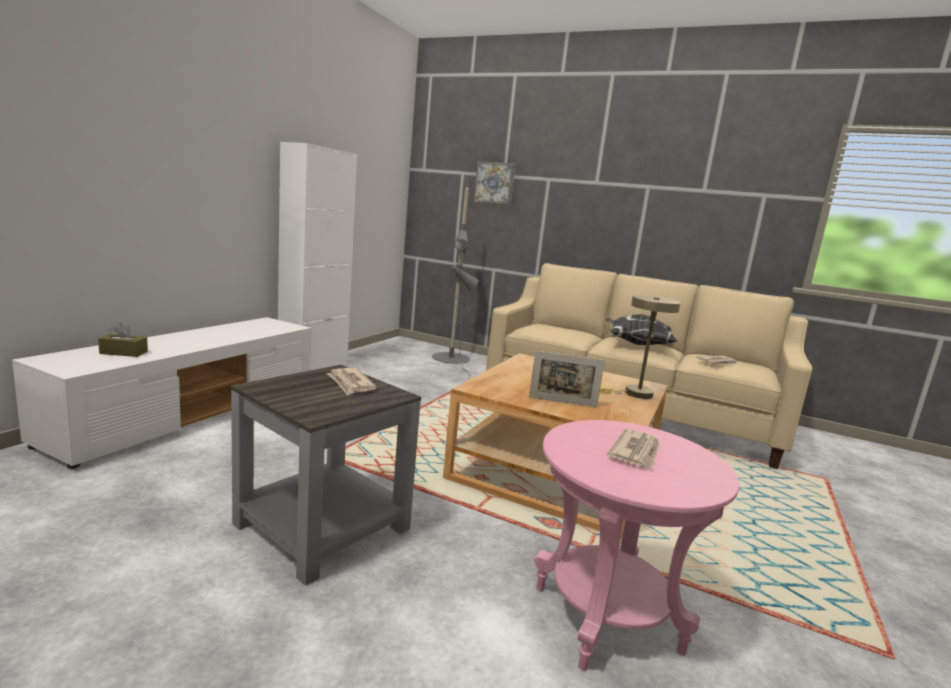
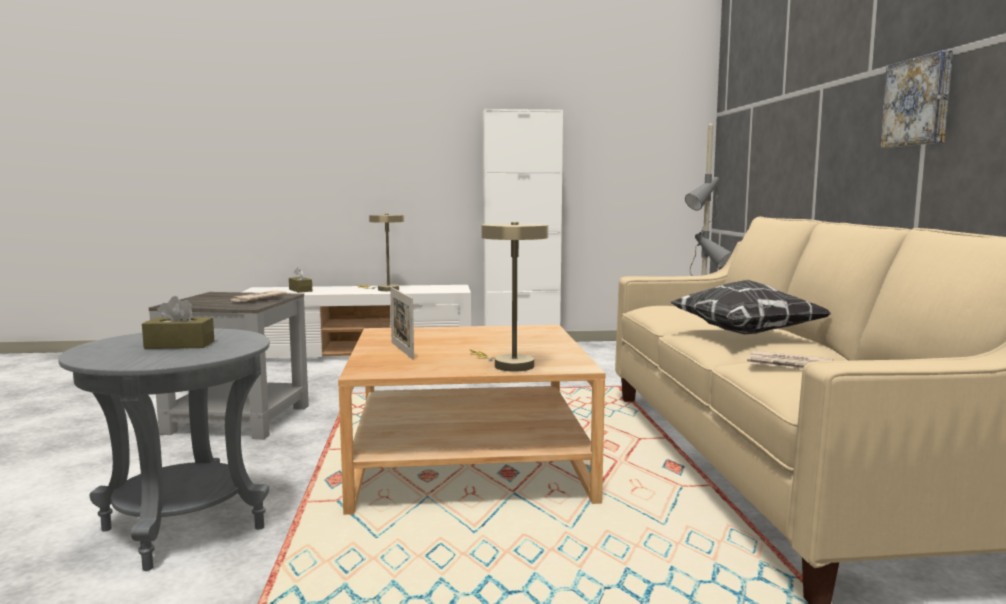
camera: 60 degrees right, 5 degrees down
picture [474,161,515,205] -> picture moved to [880,50,953,148]
pink side table [534,420,739,671] -> grey side table [58,328,270,571]
newspaper [607,429,659,468] -> brown tissue box [142,296,214,349]
none -> beige table lamp [357,214,404,291]

